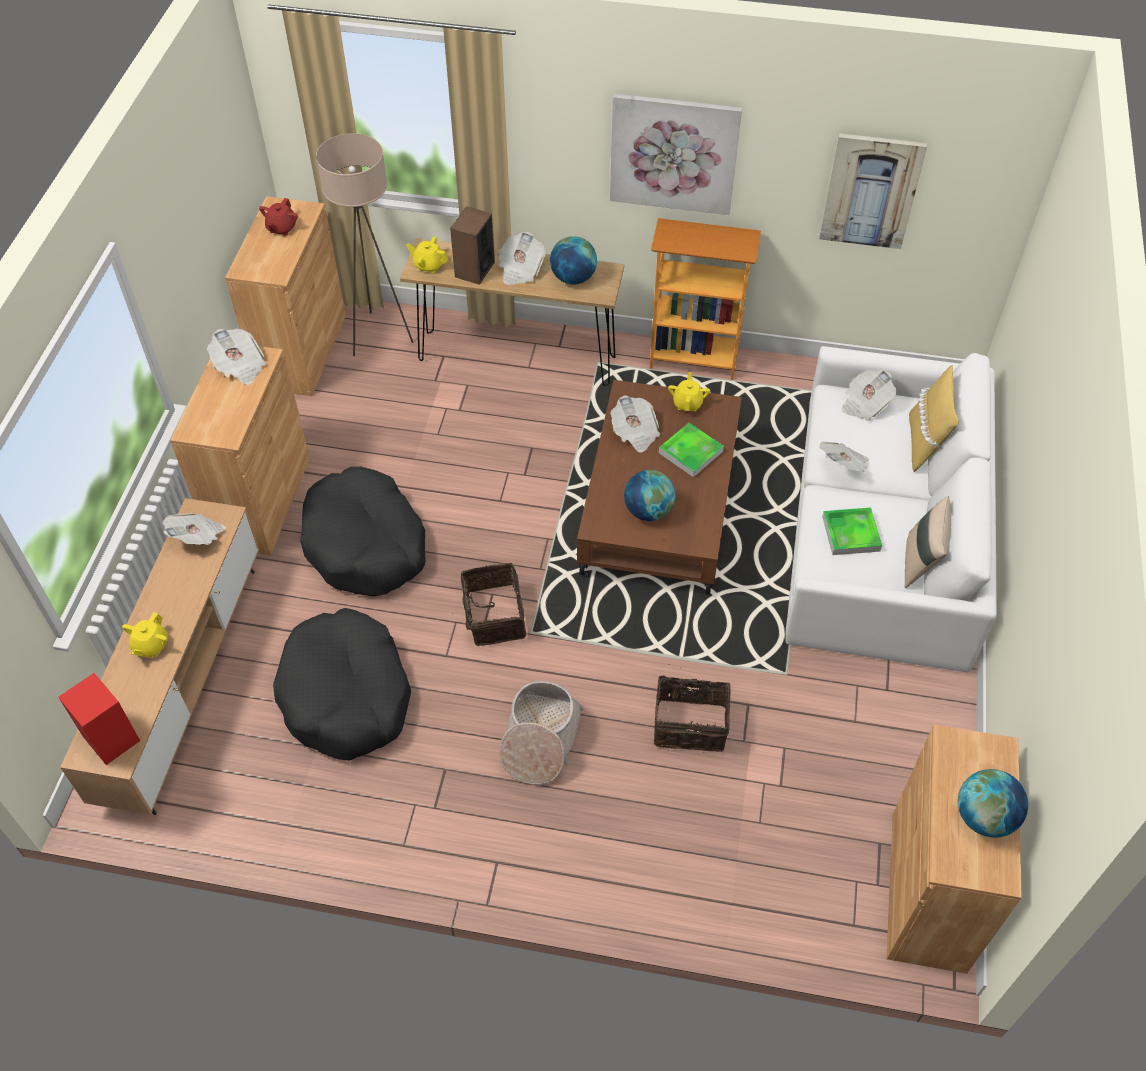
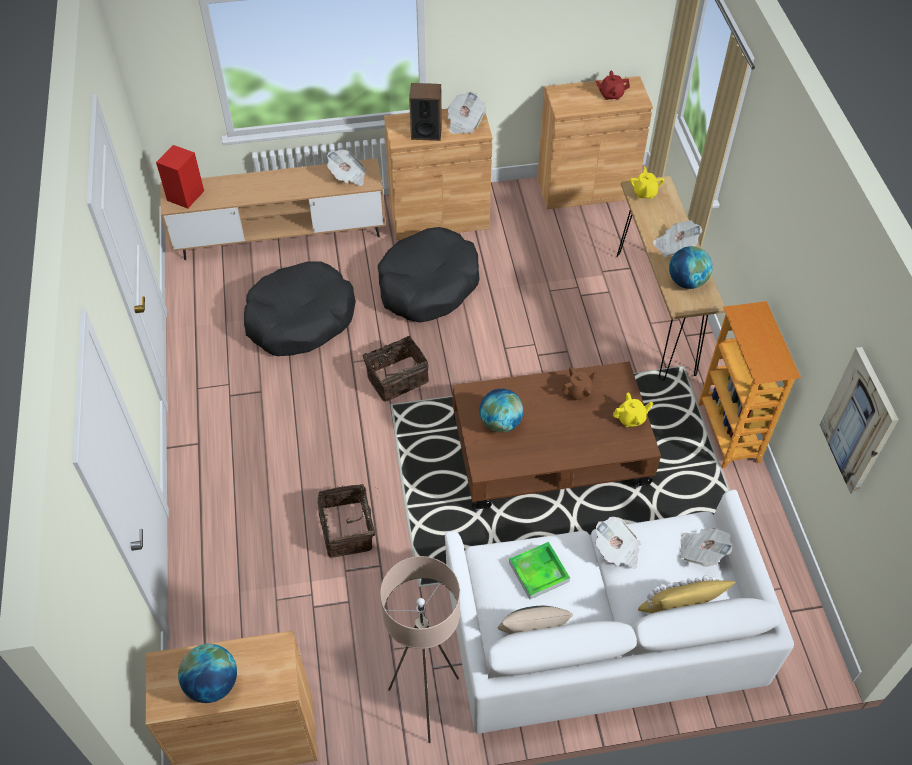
camera: 70 degrees right, 0 degrees up
yellow teapot [122,612,168,657] -> none
beige floor lamp [316,133,413,356] -> beige floor lamp moved to [380,556,460,743]
speaker [450,206,495,285] -> speaker moved to [409,83,442,141]
basket [500,681,584,785] -> none
picture [610,93,742,215] -> none
newspaper [610,395,661,453] -> brown teapot [561,367,597,401]
tray [659,423,724,477] -> none

